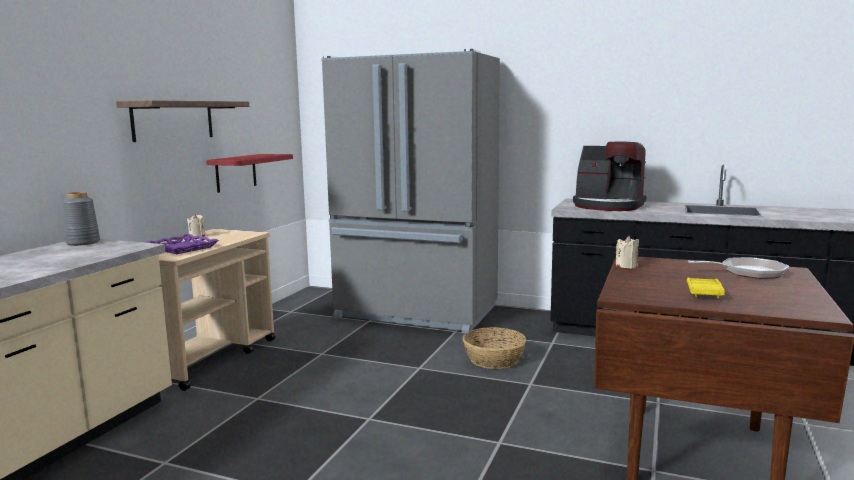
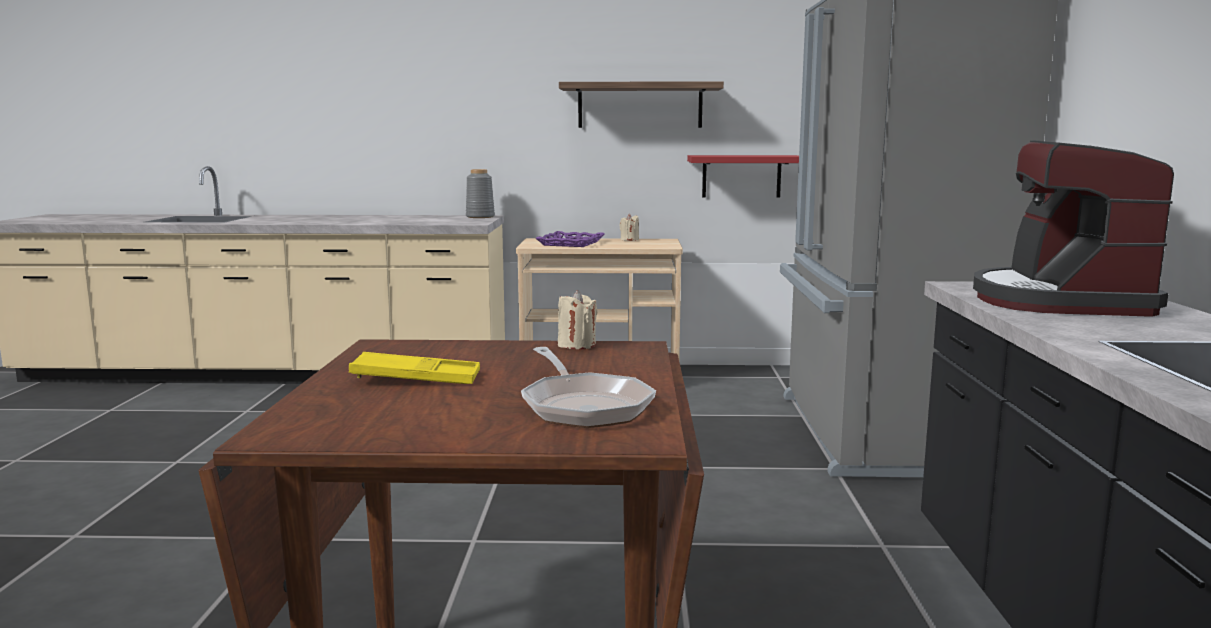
camera: 70 degrees right, 0 degrees up
basket [463,327,526,369] -> none

